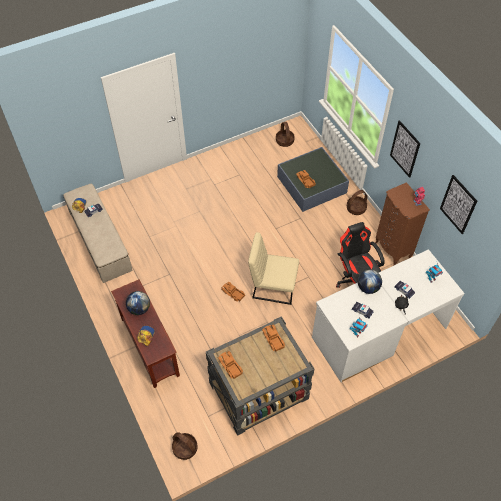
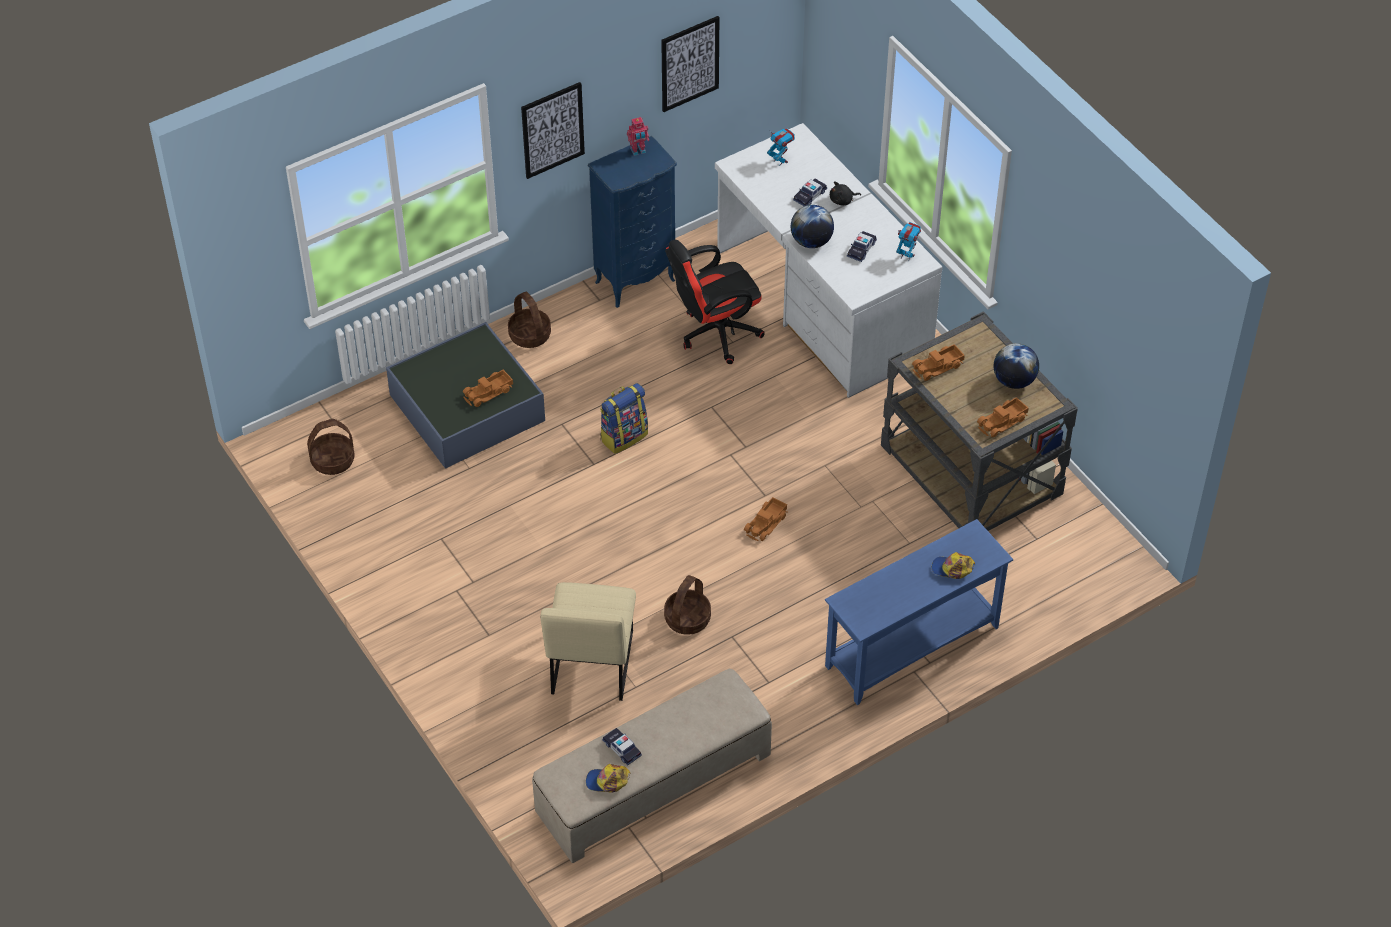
camera: 95 degrees left, 5 degrees down
brown console table [111,280,180,388] -> blue console table [825,519,1013,705]
globe [126,291,150,315] -> globe moved to [994,343,1039,389]
basket [172,432,198,460] -> basket moved to [664,575,711,635]
beige chair [248,232,299,305] -> beige chair moved to [540,582,636,701]
brown dresser [375,182,430,266] -> blue dresser [587,136,677,308]
none -> backpack [600,383,648,454]

